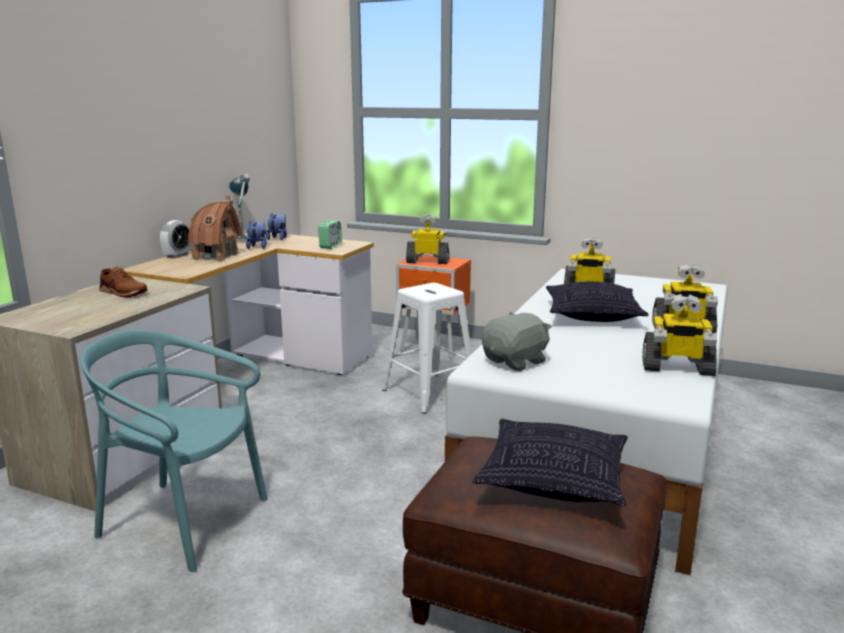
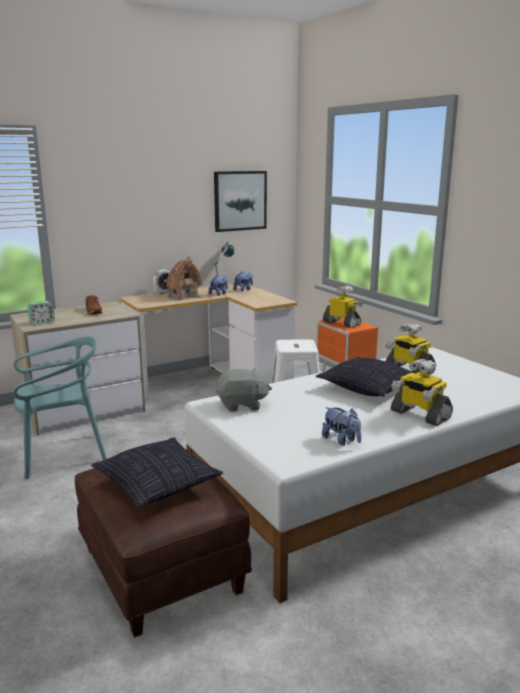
camera: 35 degrees right, 0 degrees up
turquoise chair [81,330,268,572] -> turquoise chair turned 105 degrees clockwise [13,336,107,479]
alarm clock [318,221,342,249] -> alarm clock moved to [27,301,55,325]
toy robot [642,294,717,376] -> plush toy [322,407,361,445]
none -> picture [214,171,267,232]

